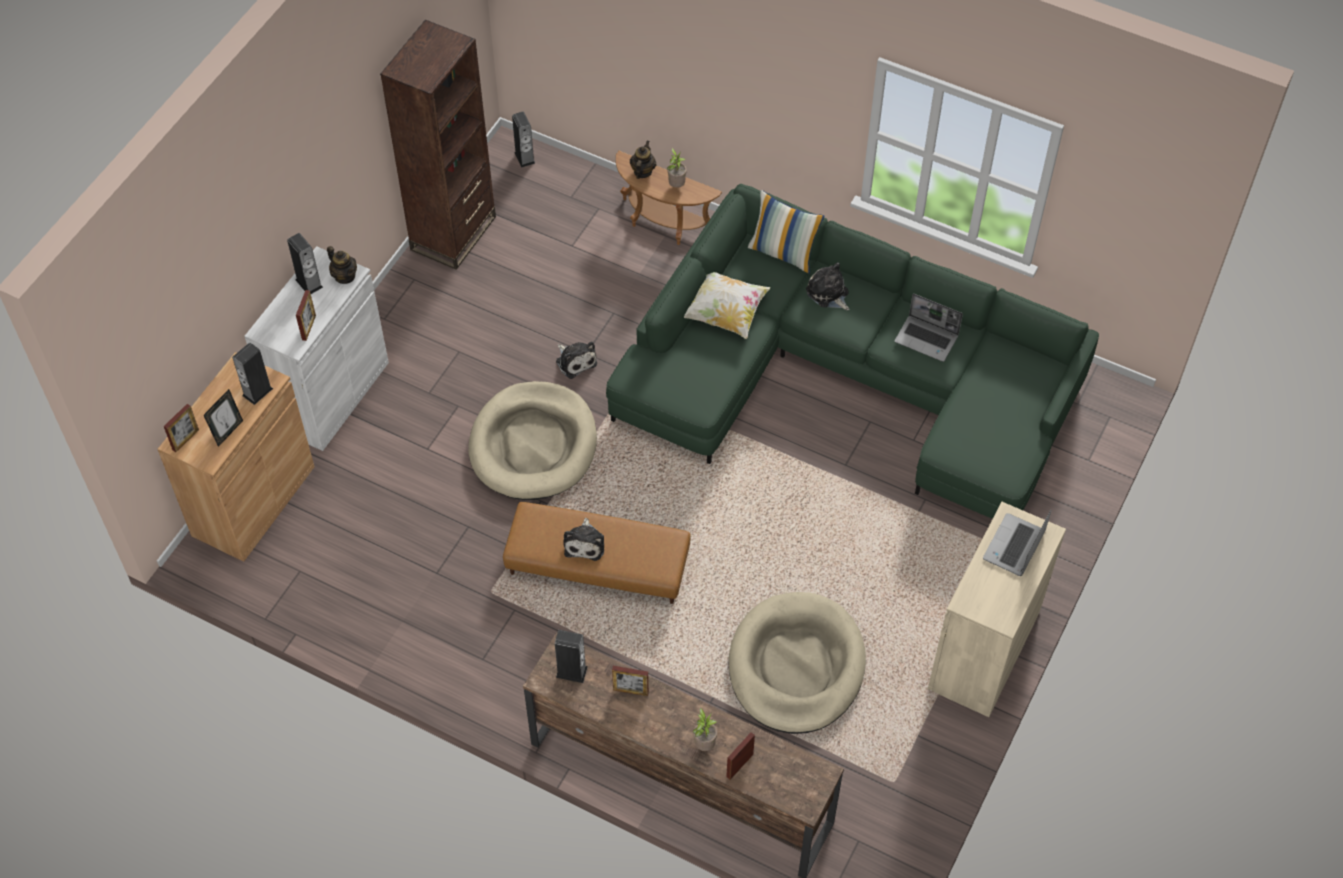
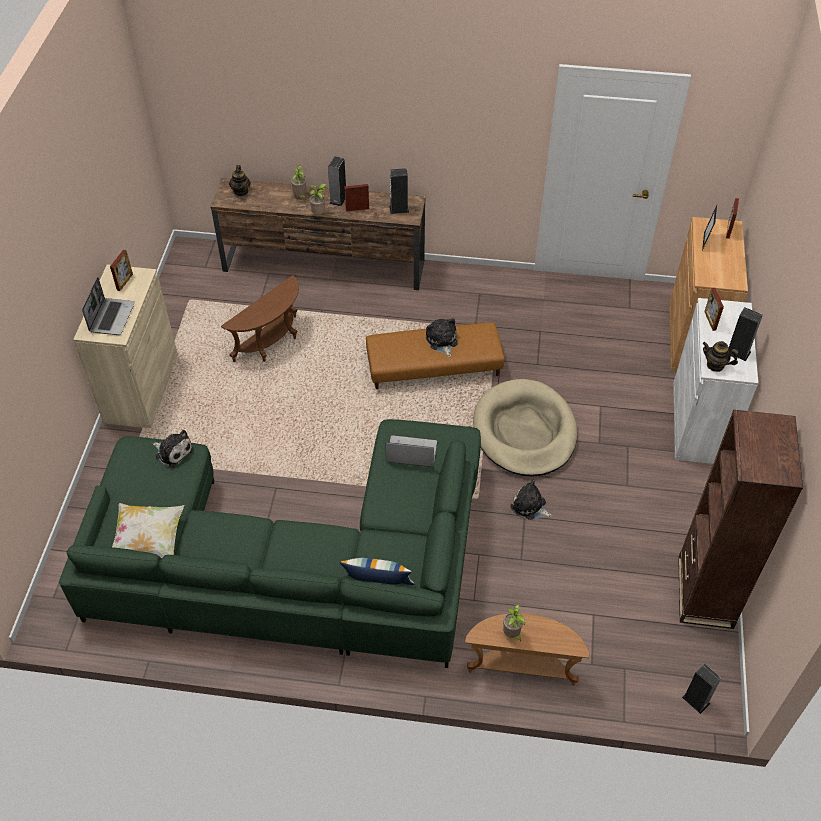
camera: 160 degrees right, 5 degrees down
speaker [232,342,273,405] -> speaker moved to [328,156,346,207]
teapot [630,141,656,179] -> teapot moved to [229,165,251,196]
pillow [684,272,771,339] -> pillow moved to [112,503,185,558]
picture frame [726,732,755,780] -> picture frame moved to [110,250,133,291]
beige dog bed [729,592,866,734] -> brown side table [221,275,299,362]
plush toy [806,262,849,310] -> plush toy moved to [152,430,194,468]
laptop [895,294,963,362] -> laptop moved to [385,435,437,467]
none -> potted plant [309,184,326,215]

